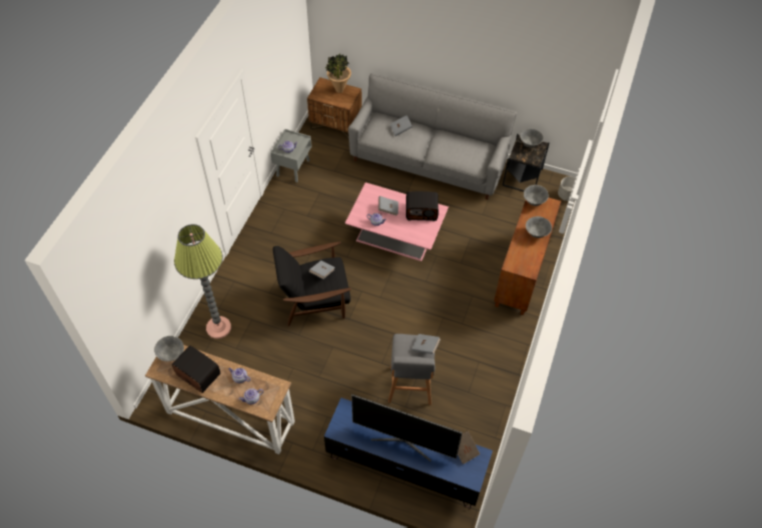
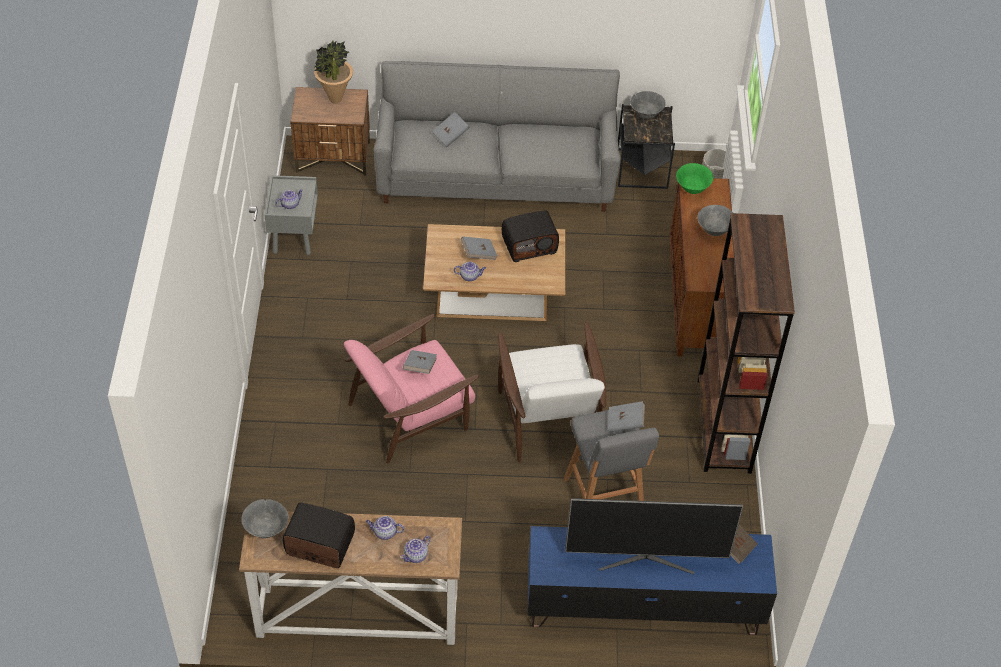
camera: 20 degrees left, 5 degrees down
floor lamp [174,224,231,339] -> none
black armchair [273,241,351,326] -> pink armchair [344,314,479,464]
pink coffee table [345,182,449,261] -> brown coffee table [423,224,565,321]
grey bowl [524,185,549,206] -> green bowl [676,163,713,194]
none -> white armchair [498,321,606,462]
none -> brown bookcase [698,213,795,474]

